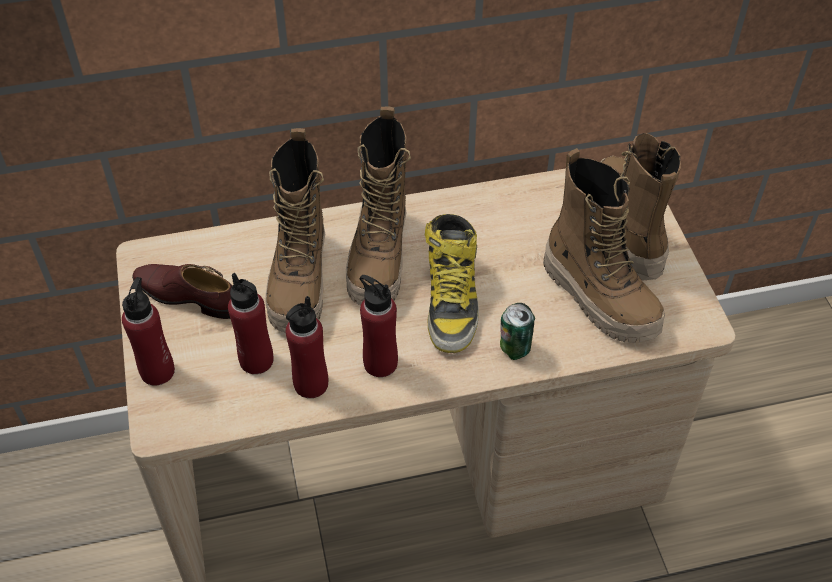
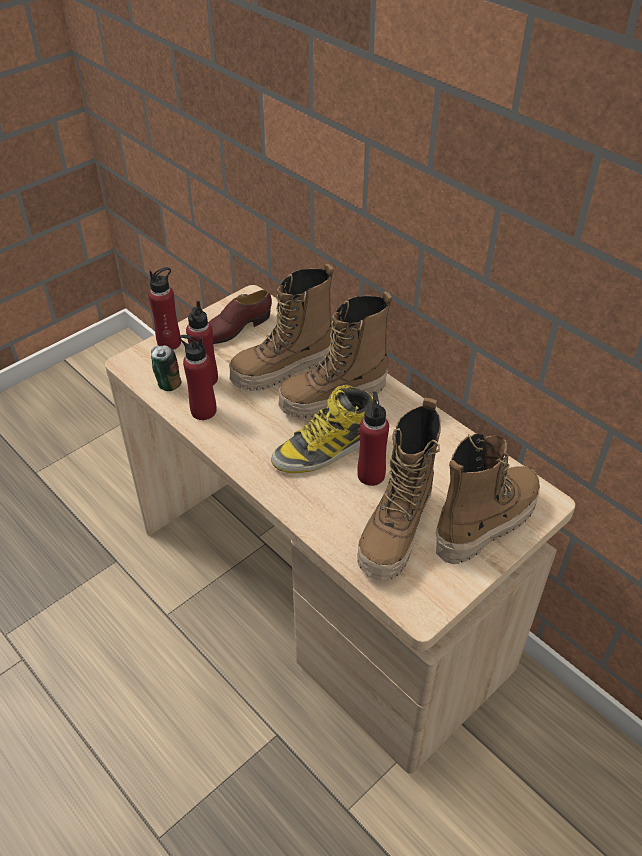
camera: 60 degrees right, 5 degrees down
brown shoe [132,264,233,319] -> brown shoe turned 120 degrees counterclockwise [209,290,272,344]
red bottle [359,275,398,377] -> red bottle moved to [357,392,389,486]
can [500,303,535,360] -> can moved to [151,345,181,391]

